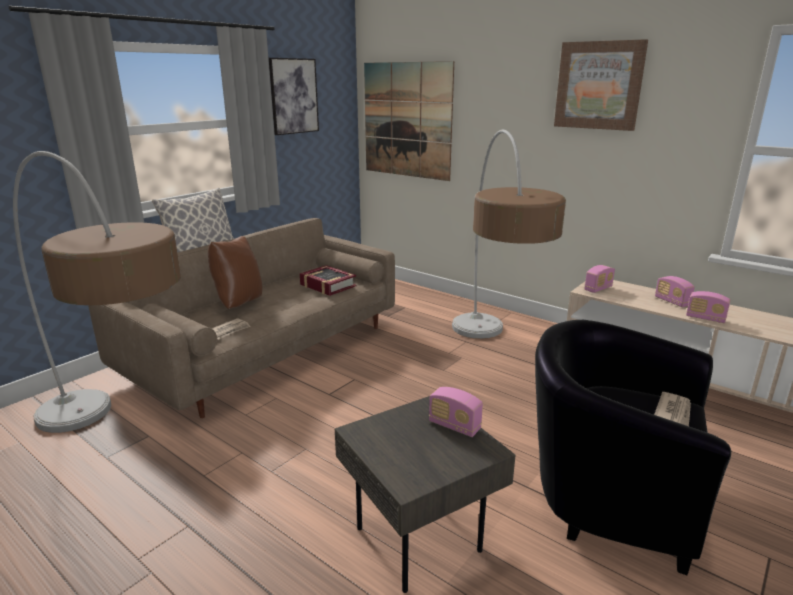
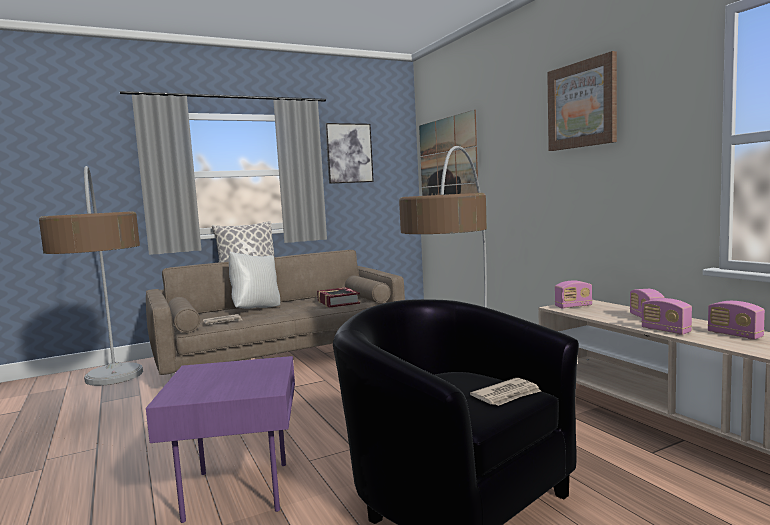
camera: 25 degrees right, 15 degrees down
brown pillow [208,236,262,309] -> white pillow [229,252,280,308]
grey side table [335,396,515,593] -> purple side table [146,356,295,523]
radio [429,387,483,437] -> radio moved to [707,301,765,340]

